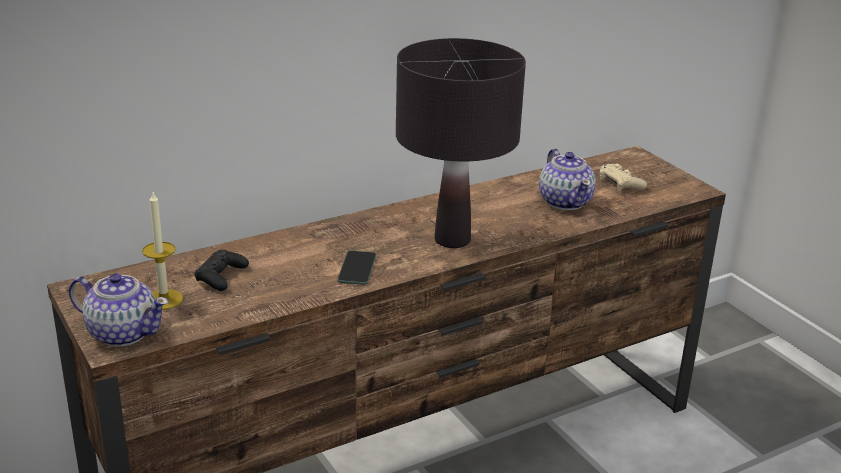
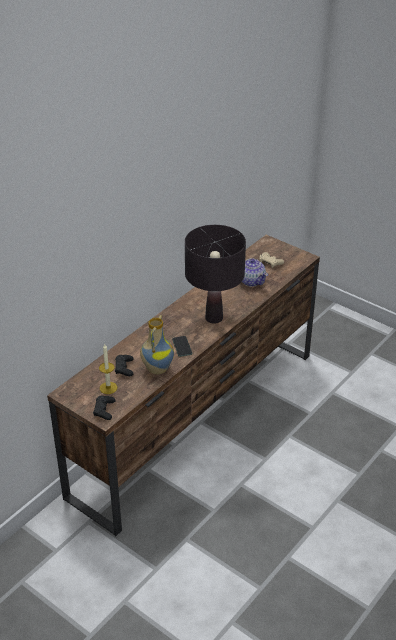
camera: 20 degrees left, 10 degrees up
teapot [69,273,169,347] -> black game controller [93,395,116,420]
none -> vase [140,315,174,374]

